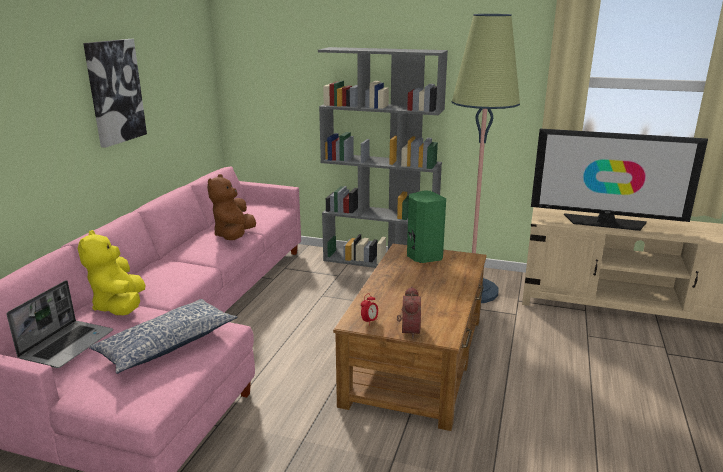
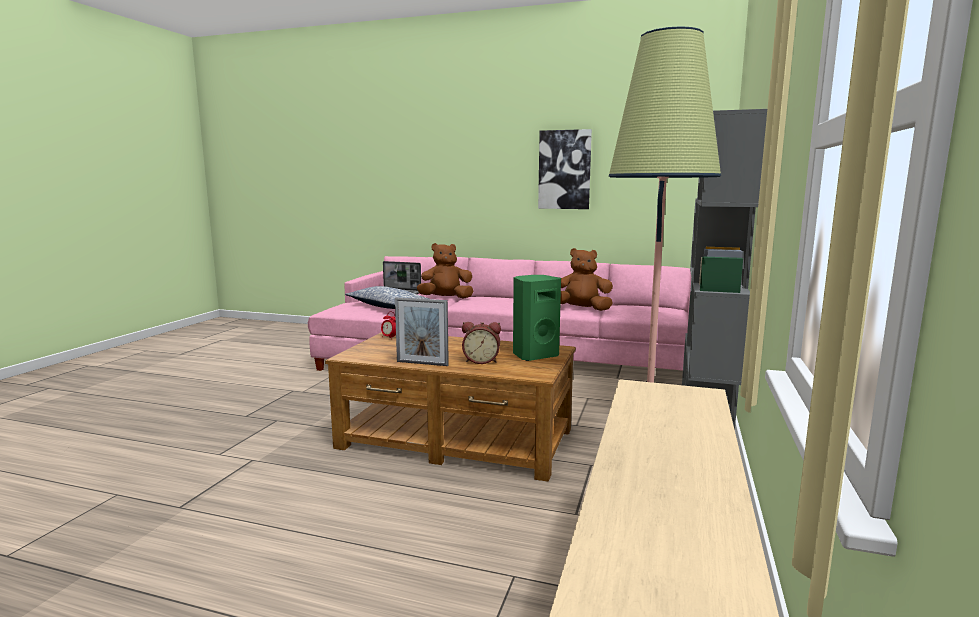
camera: 90 degrees right, 10 degrees down
yellow plush toy [78,230,145,315] -> brown plush toy [417,243,474,299]
alarm clock [397,287,421,339] -> alarm clock moved to [462,322,501,364]
television [531,128,708,231] -> none
none -> picture frame [395,297,449,366]

